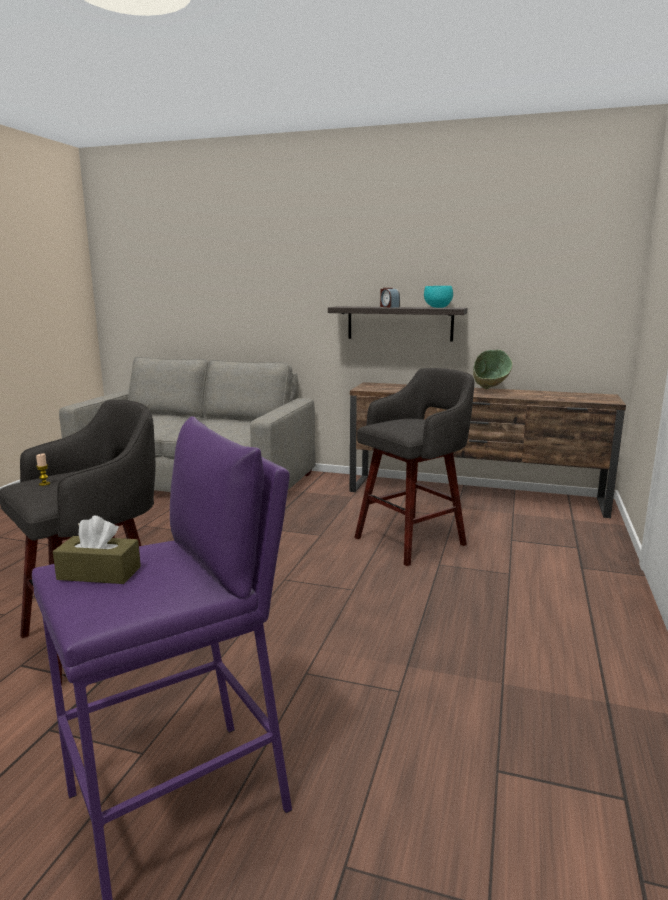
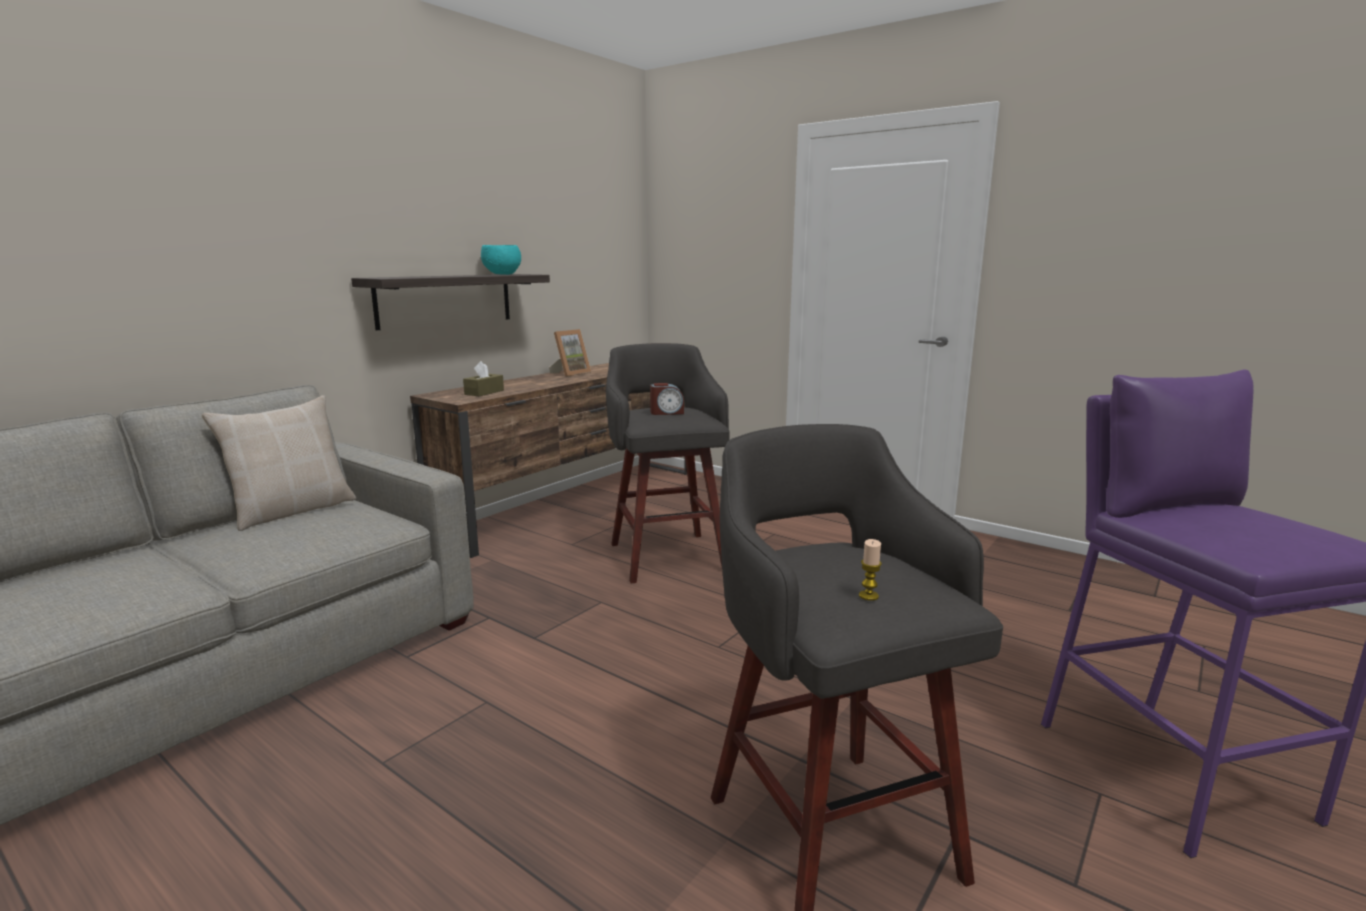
camera: 70 degrees left, 0 degrees up
brown tissue box [53,516,141,584] -> brown tissue box moved to [463,361,504,396]
alarm clock [380,288,400,308] -> alarm clock moved to [650,383,684,415]
green bowl [473,350,513,389] -> picture frame [549,329,591,377]
none -> beige pillow [202,395,356,531]

